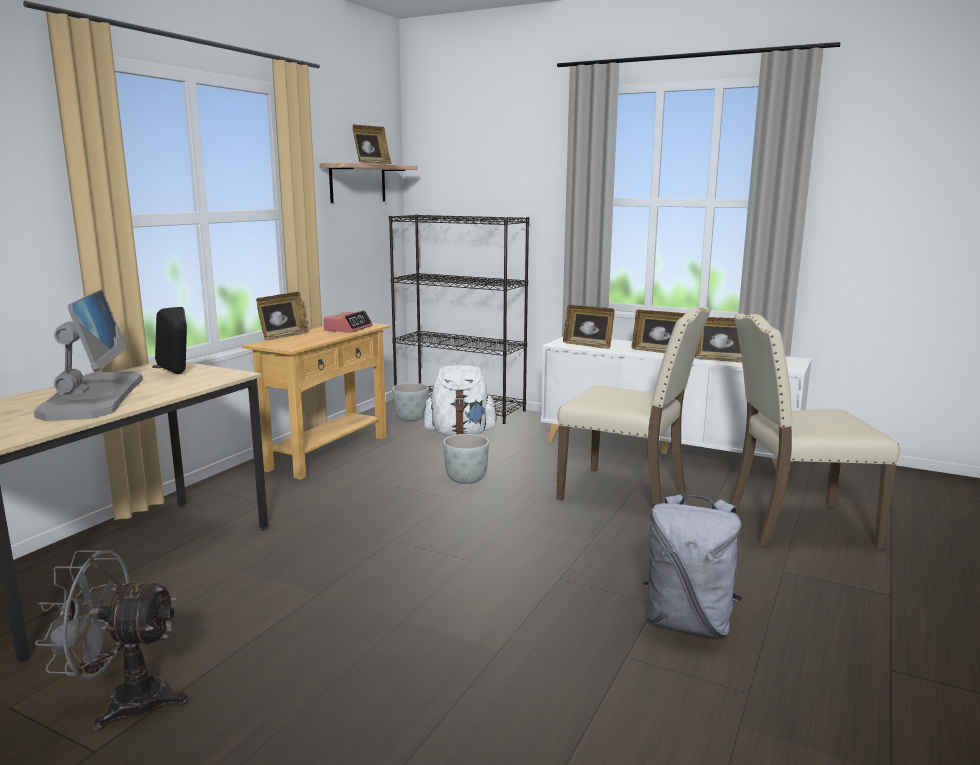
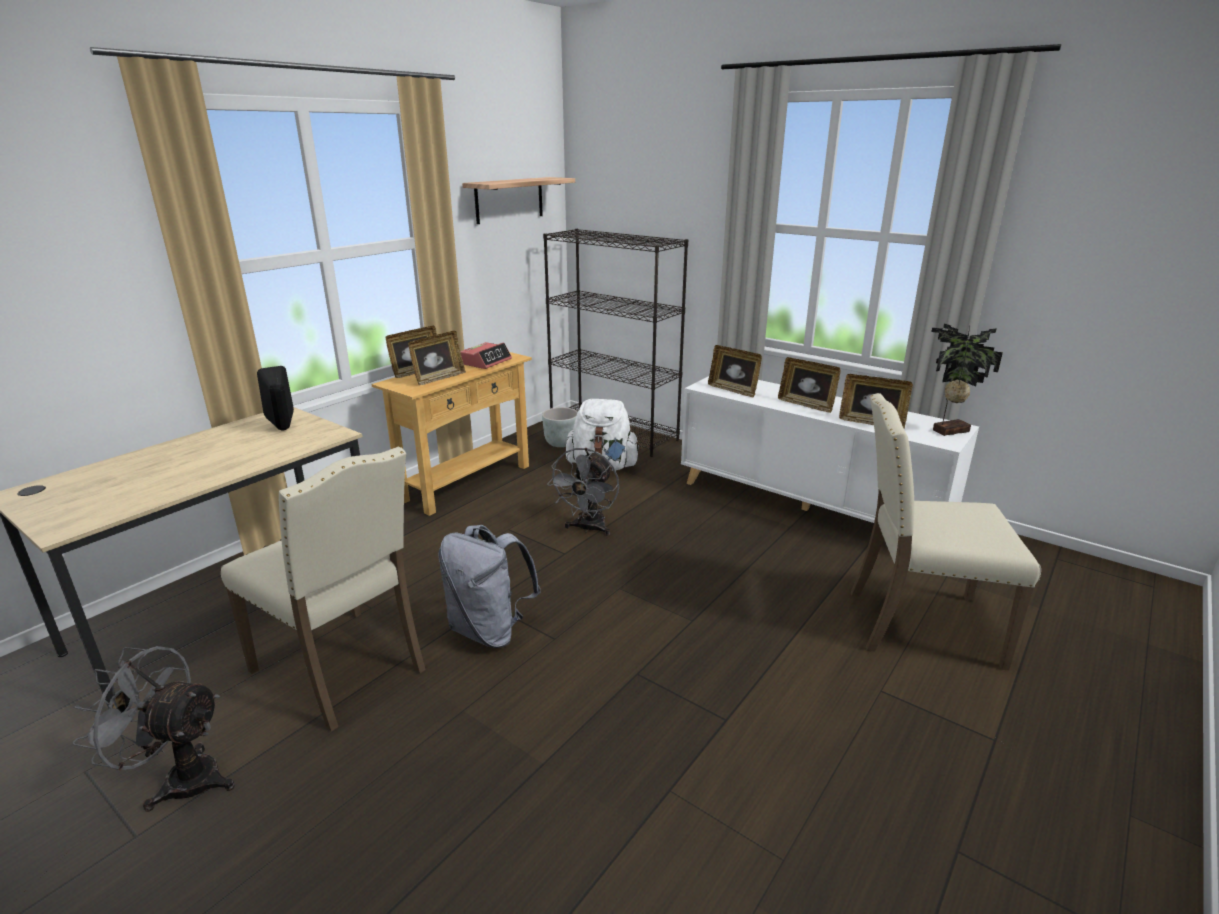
camera: 10 degrees right, 10 degrees up
monitor [34,290,143,421] -> none
picture frame [352,124,392,164] -> picture frame moved to [408,331,466,385]
grey planter [443,434,489,484] -> grey fan [547,448,619,536]
beige chair [556,306,711,506] -> beige chair moved to [221,447,426,732]
grey backpack [643,494,743,637] -> grey backpack moved to [439,525,541,648]
none -> potted plant [931,323,1003,436]

